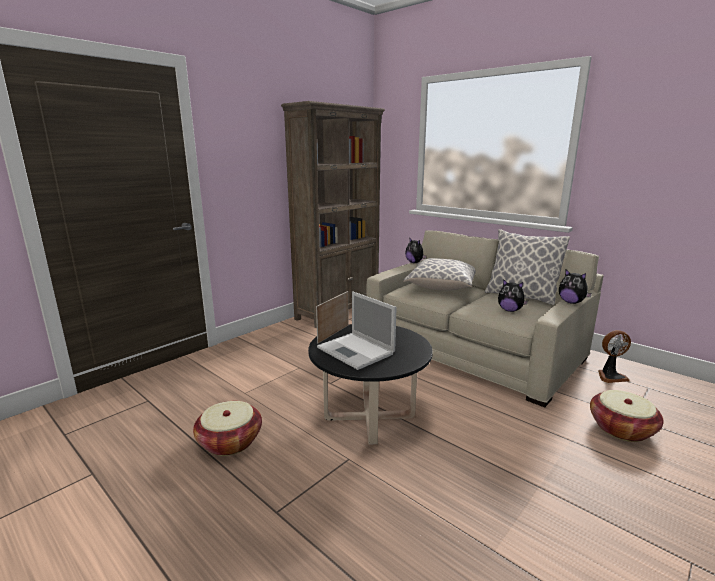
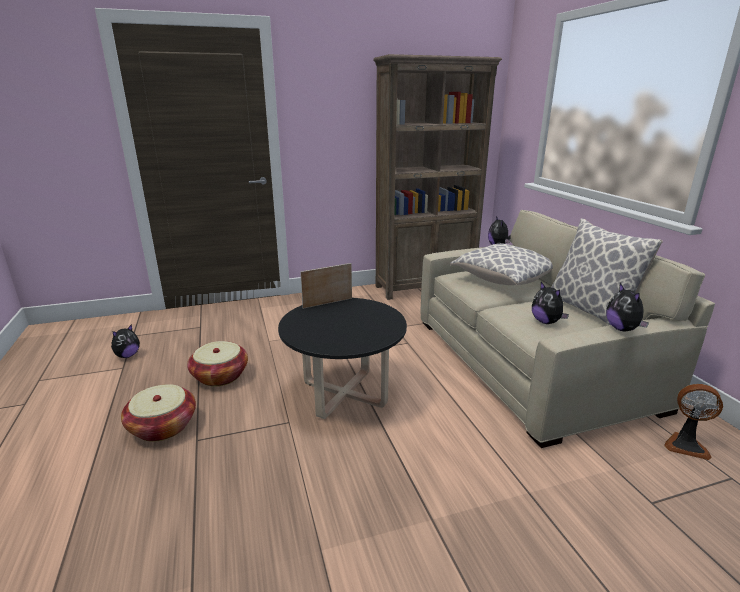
camera: 30 degrees right, 5 degrees up
laptop [317,291,397,370] -> none
basket [590,390,664,442] -> basket moved to [121,384,196,442]
none -> plush toy [111,324,140,358]

